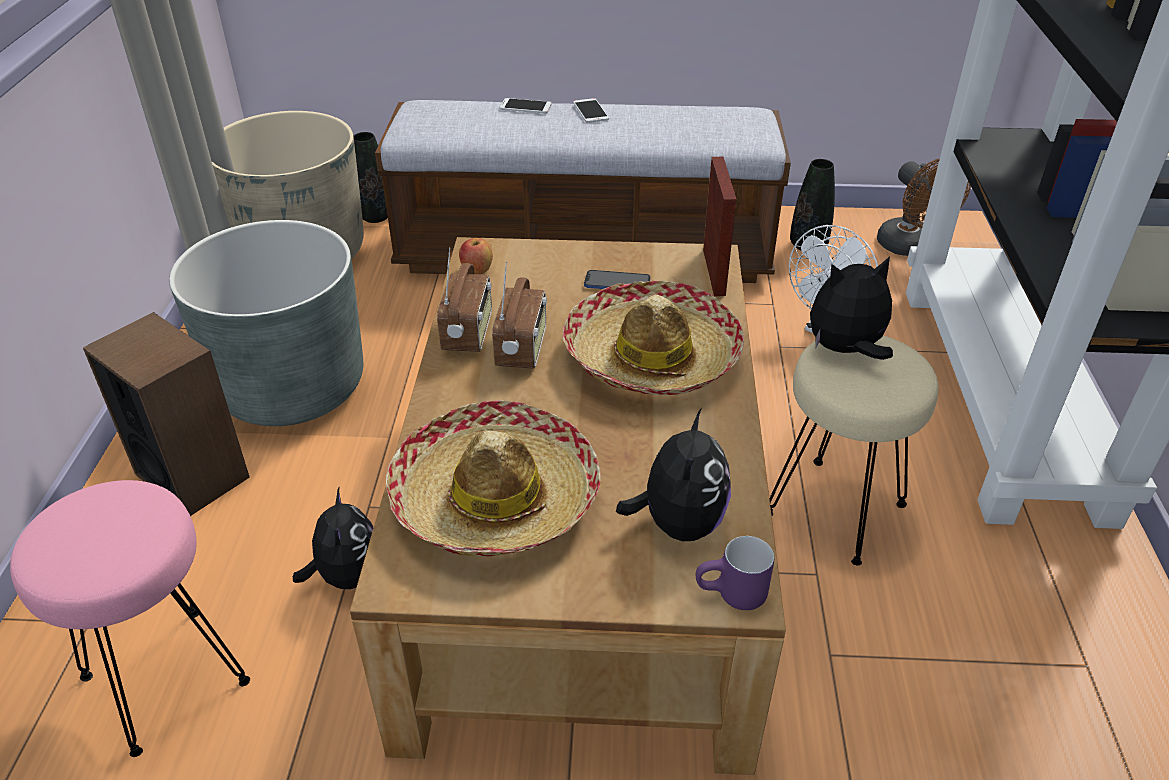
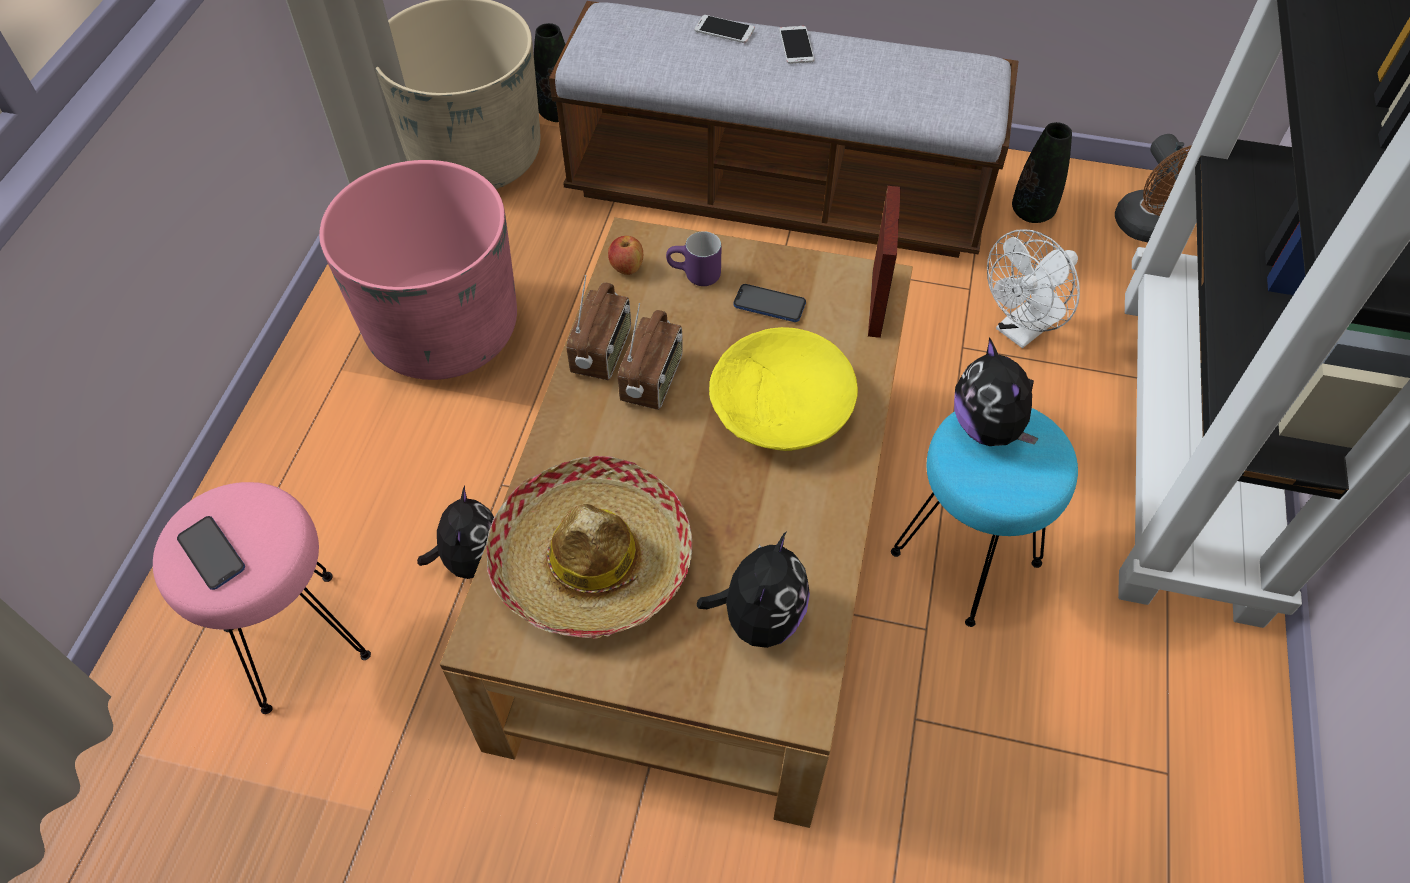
camera: 10 degrees right, 15 degrees up
speaker [83,312,250,516] -> none
grey planter [169,220,363,426] -> pink planter [319,160,517,380]
hat [563,280,744,395] -> yellow bowl [709,327,858,451]
purple mug [696,536,774,610] -> purple mug moved to [666,231,721,286]
beige stool [769,336,938,565] -> turquoise stool [891,408,1078,627]
plush toy [810,256,893,360] -> plush toy turned 105 degrees counterclockwise [954,337,1039,446]
none -> phone [177,516,245,590]

